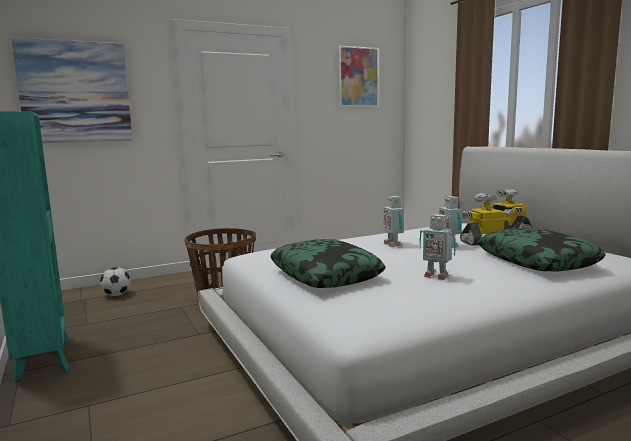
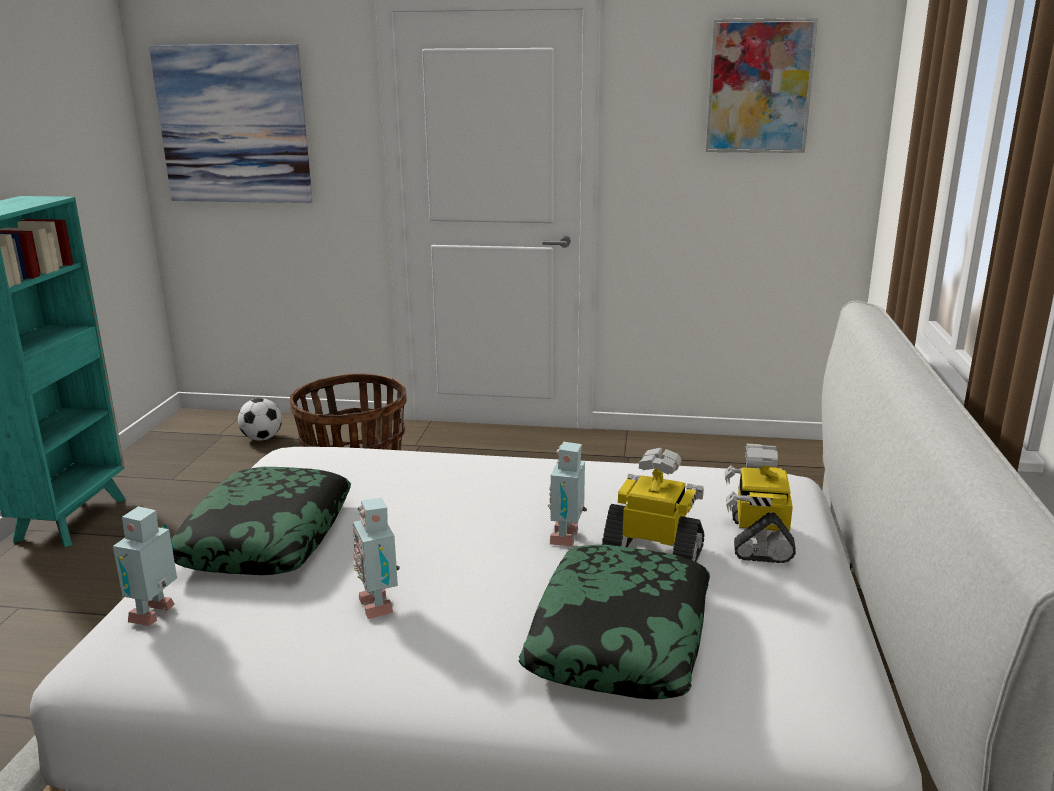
camera: 35 degrees right, 10 degrees up
toy robot [383,196,404,247] -> toy robot moved to [113,506,177,626]

